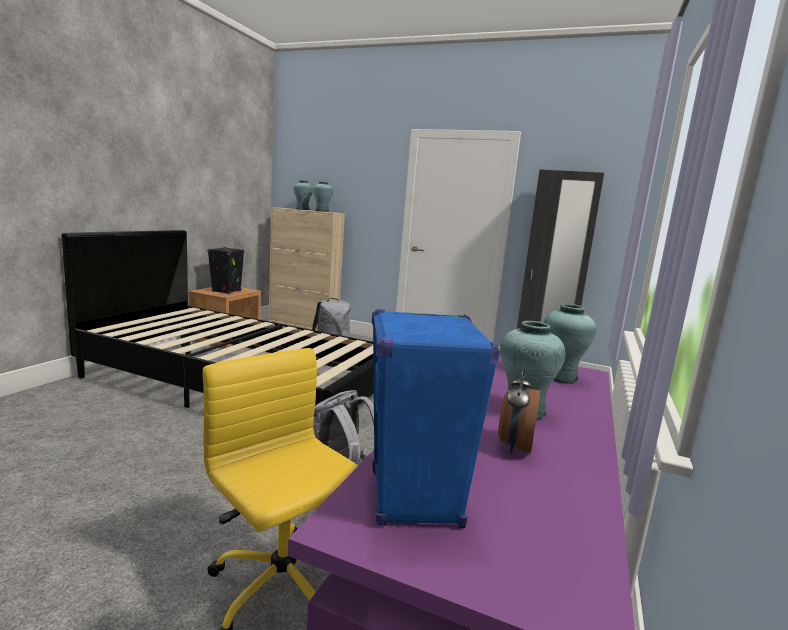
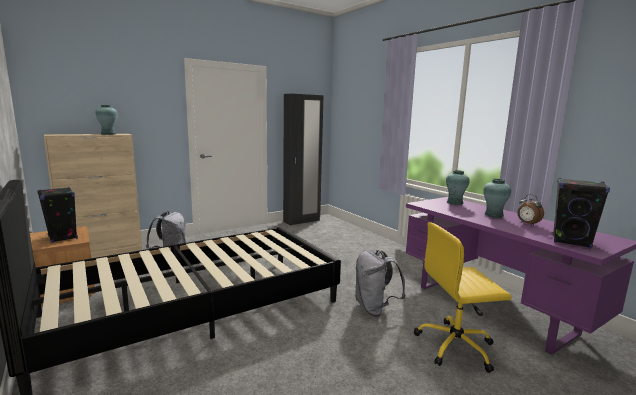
camera: 55 degrees left, 0 degrees up
turquoise vase [293,180,313,210] -> none
blue speaker [372,309,500,528] -> black speaker [553,178,610,248]

